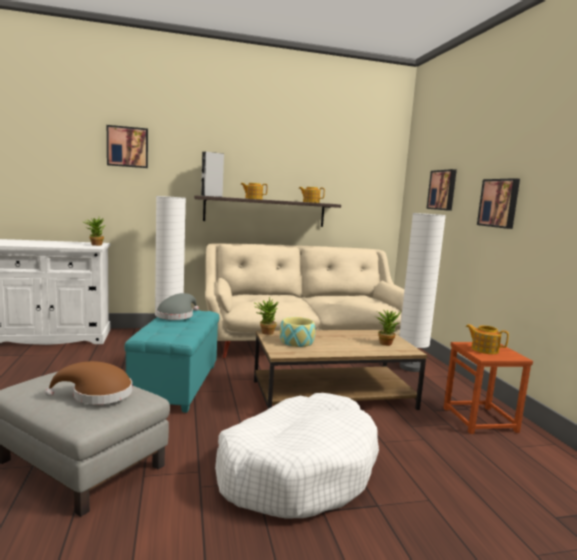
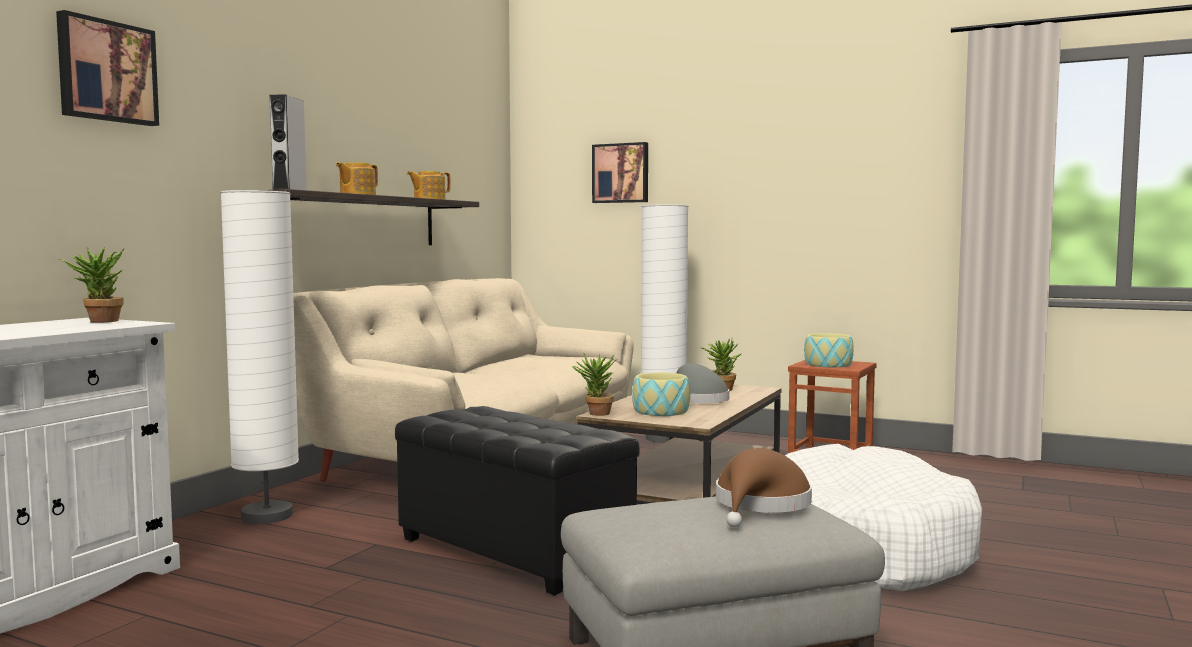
camera: 50 degrees left, 5 degrees down
turquoise ottoman [125,310,219,413] -> black ottoman [395,406,640,596]
grey hat [156,293,199,320] -> grey hat moved to [677,363,729,403]
teapot [466,324,509,354] -> bowl [804,333,854,367]
picture [477,178,520,229] -> none

